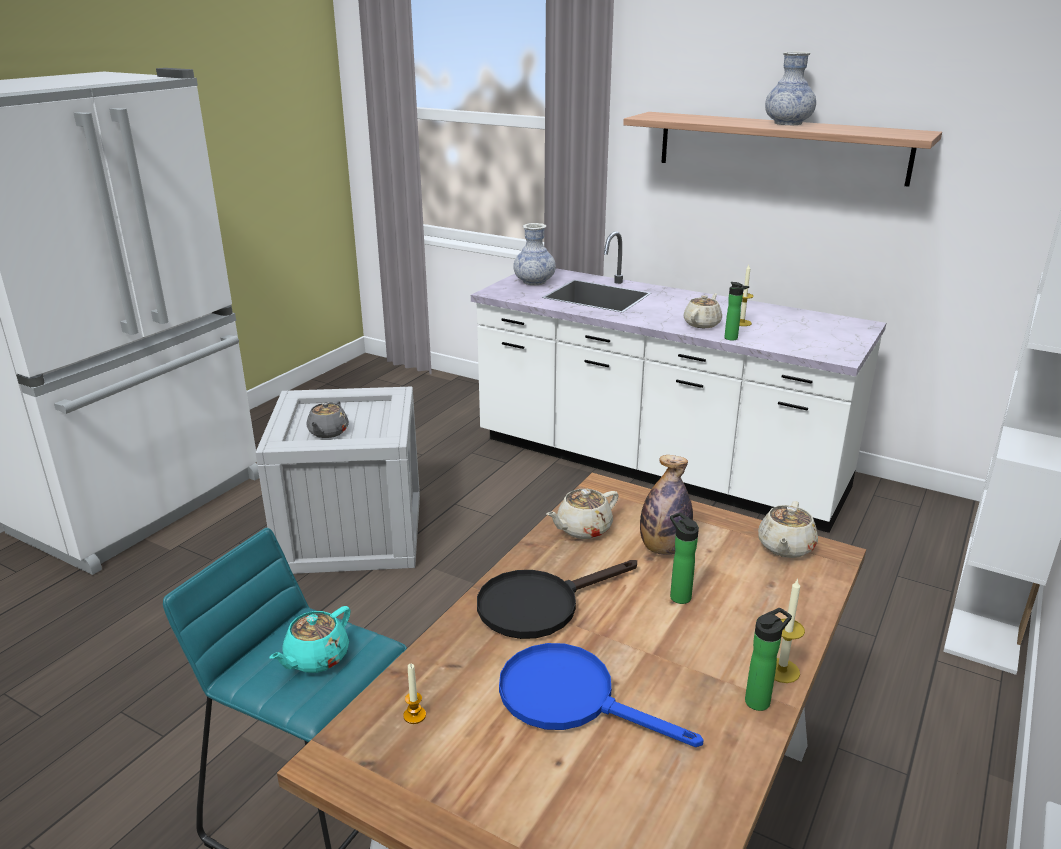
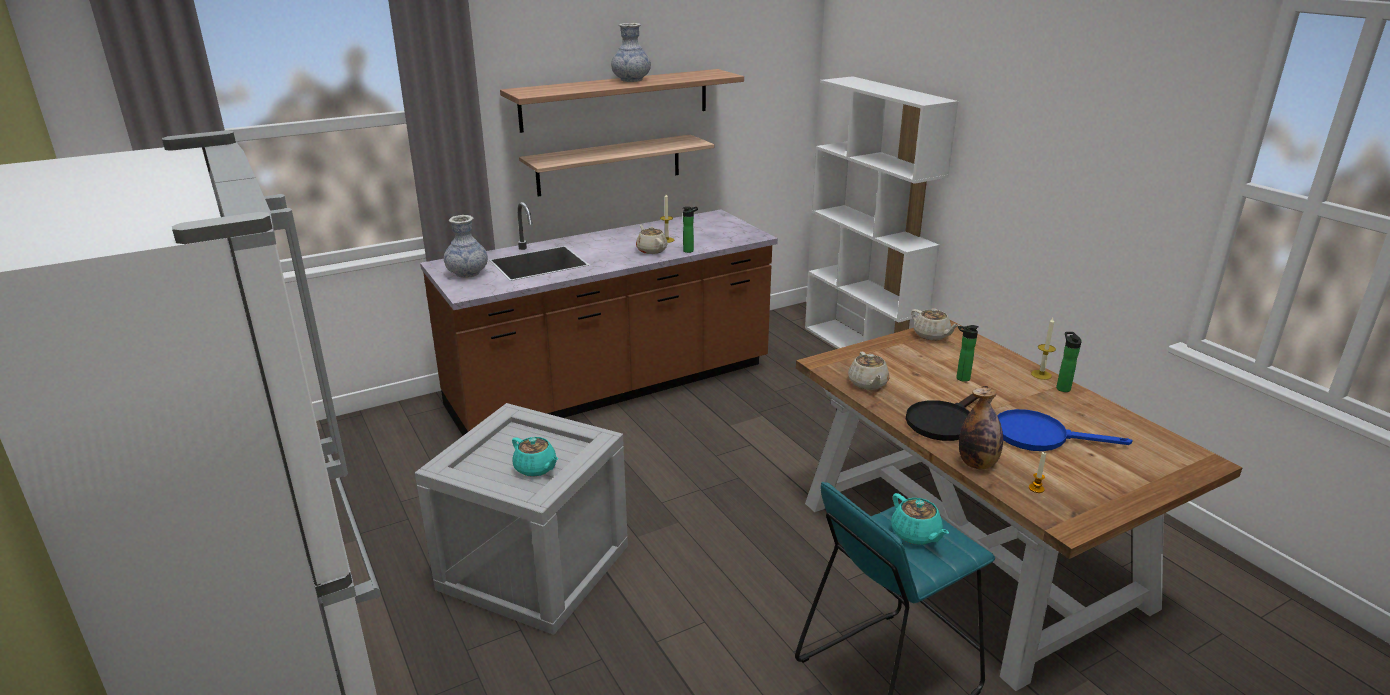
camera: 60 degrees left, 0 degrees up
grey teapot [307,400,349,438] -> turquoise teapot [512,437,558,477]
white counter [471,231,886,533] -> brown counter [420,202,778,436]
black frying pan [477,560,637,639] -> black frying pan turned 45 degrees clockwise [906,386,988,441]
blue frying pan [499,643,703,747] -> blue frying pan turned 45 degrees clockwise [997,409,1133,451]
bottle [640,455,693,555] -> bottle moved to [959,387,1003,469]
none -> shelf [519,134,715,196]

